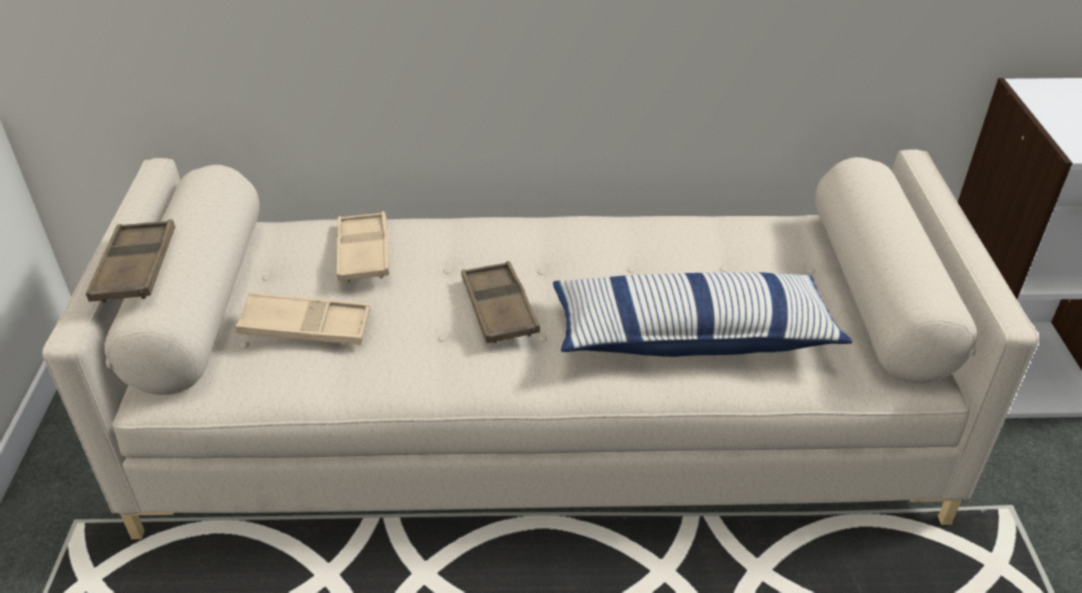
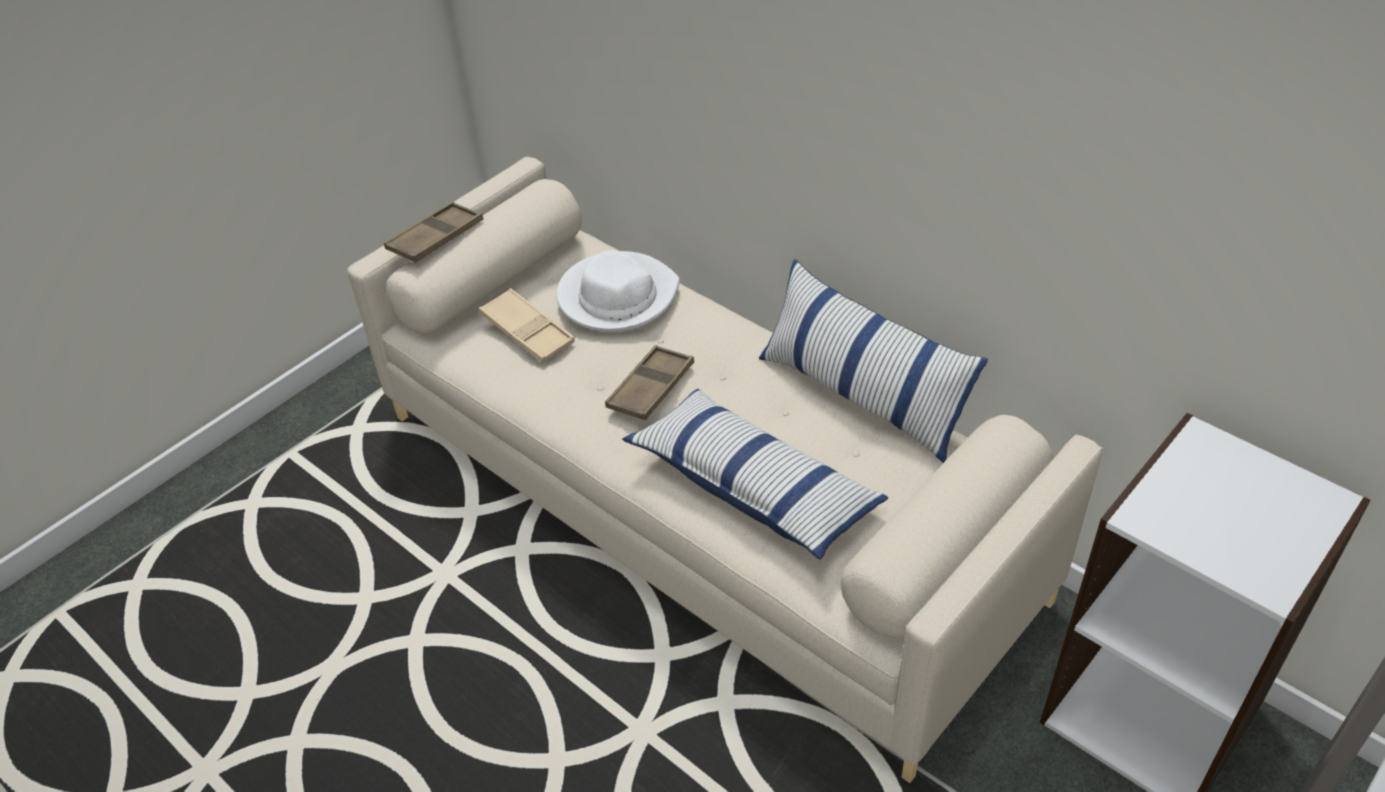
camera: 45 degrees right, 5 degrees up
beige tray [336,211,390,282] -> white hat [556,250,680,332]
none -> pillow [759,259,988,463]

